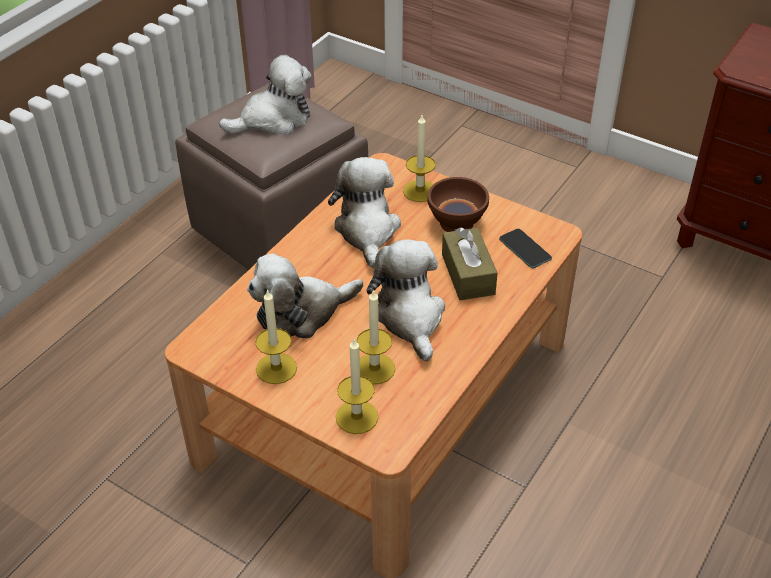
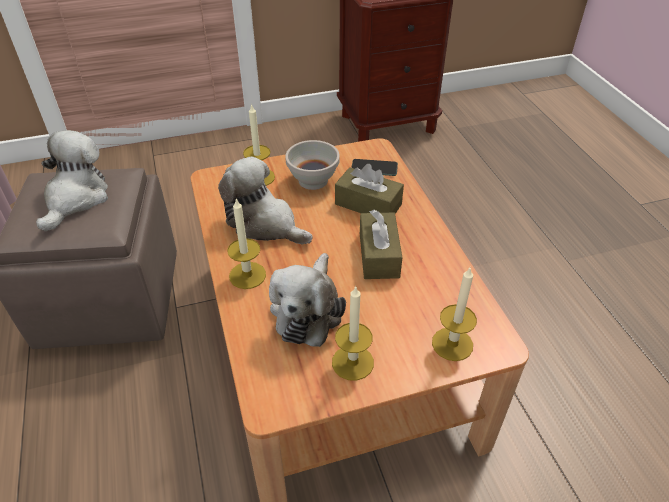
camera: 50 degrees left, 0 degrees up
candle [357,289,395,384] -> candle moved to [228,198,266,289]
plush toy [367,239,445,362] -> brown tissue box [360,210,402,279]
brown bowl [427,177,489,232] -> white bowl [285,140,340,190]

